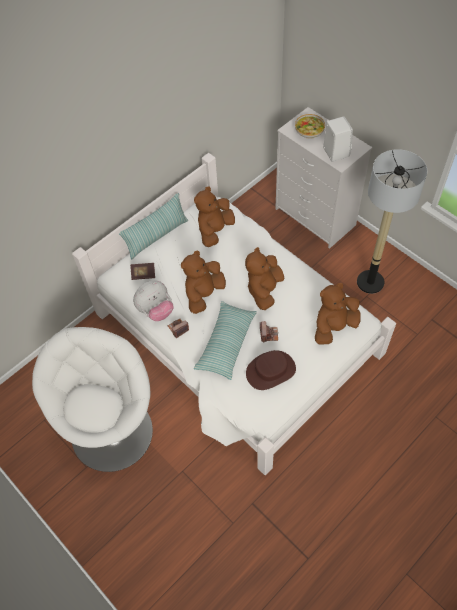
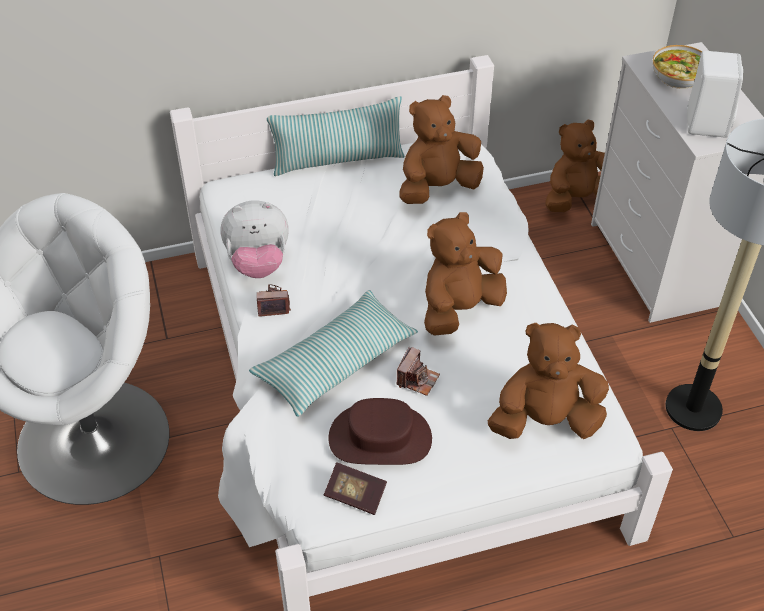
camera: 25 degrees right, 10 degrees down
book [130,263,155,280] -> book moved to [324,462,387,515]
brown plush toy [181,250,226,314] -> brown plush toy moved to [546,120,605,212]

